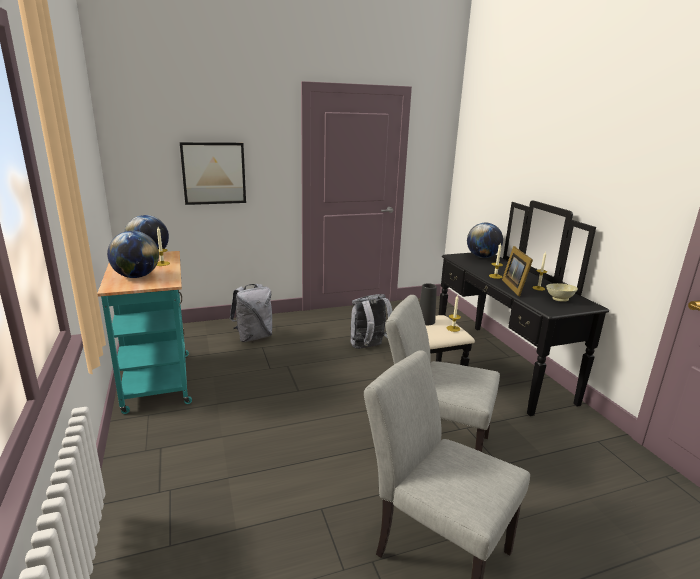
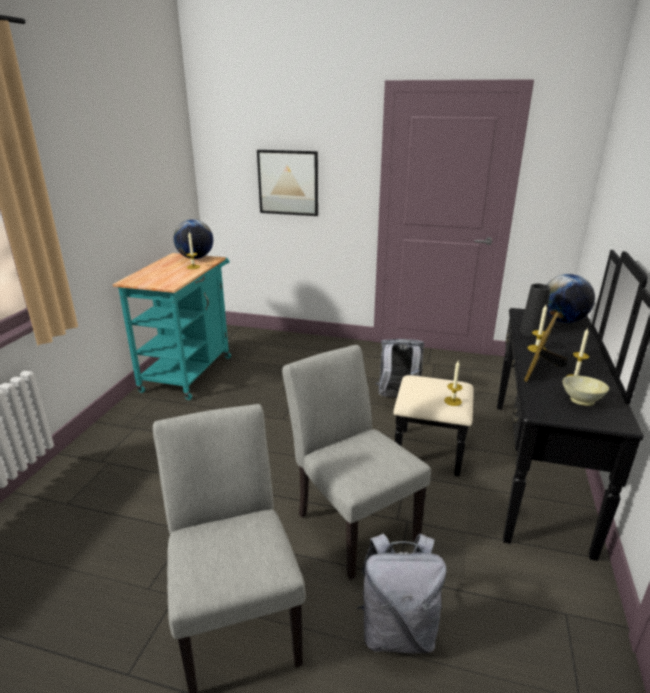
camera: 35 degrees right, 5 degrees up
globe [107,231,159,278] -> none
grey backpack [230,284,272,342] -> grey backpack moved to [357,534,446,654]
black vase [419,283,437,325] -> black vase moved to [520,284,551,337]

